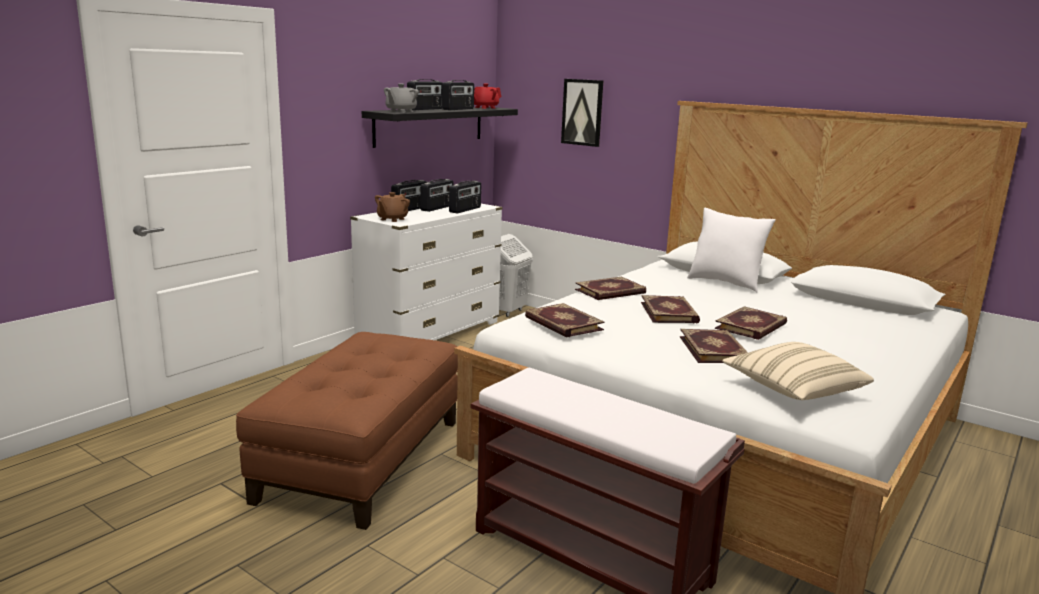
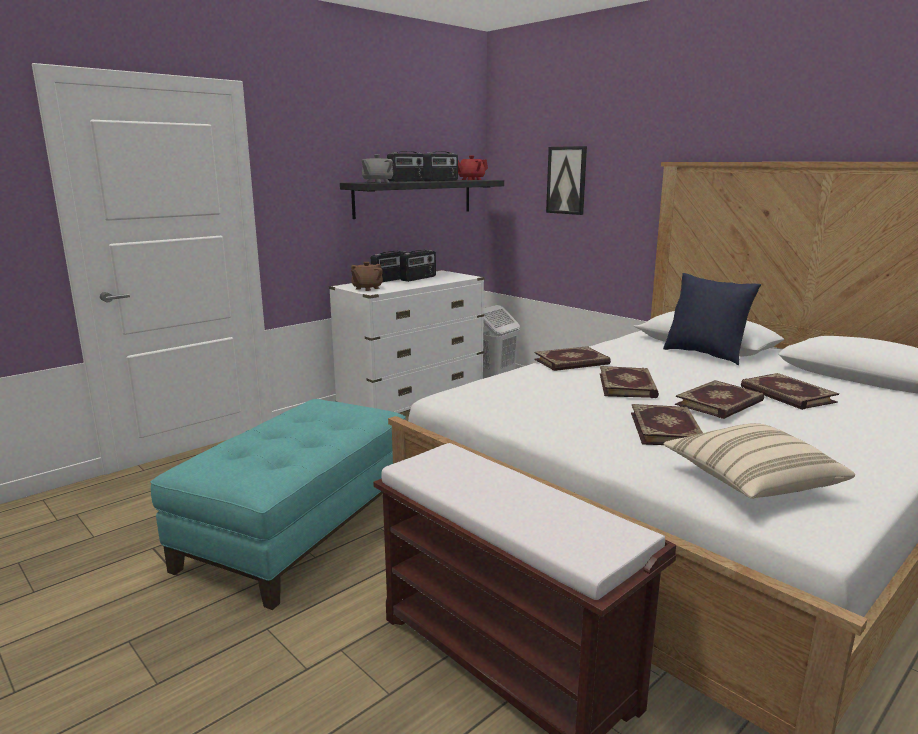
camera: 10 degrees right, 0 degrees up
brown ottoman [236,332,458,530] -> turquoise ottoman [150,399,406,610]
radio [449,181,481,213] -> none
book [525,303,604,338] -> book moved to [741,373,839,410]
white pillow [687,208,776,292] -> blue pillow [663,273,761,365]

